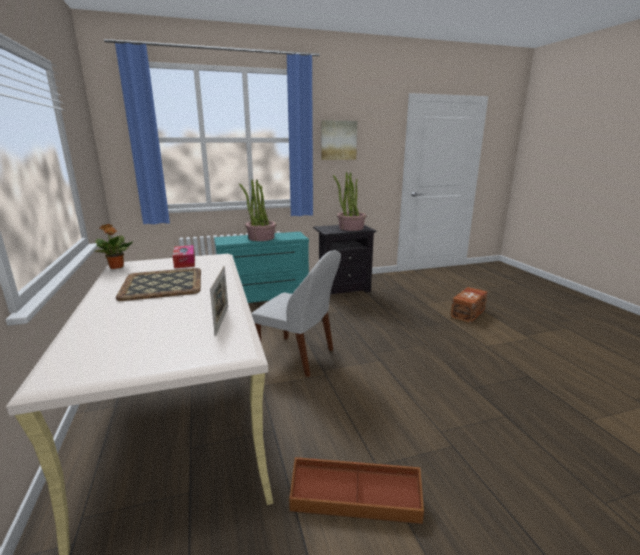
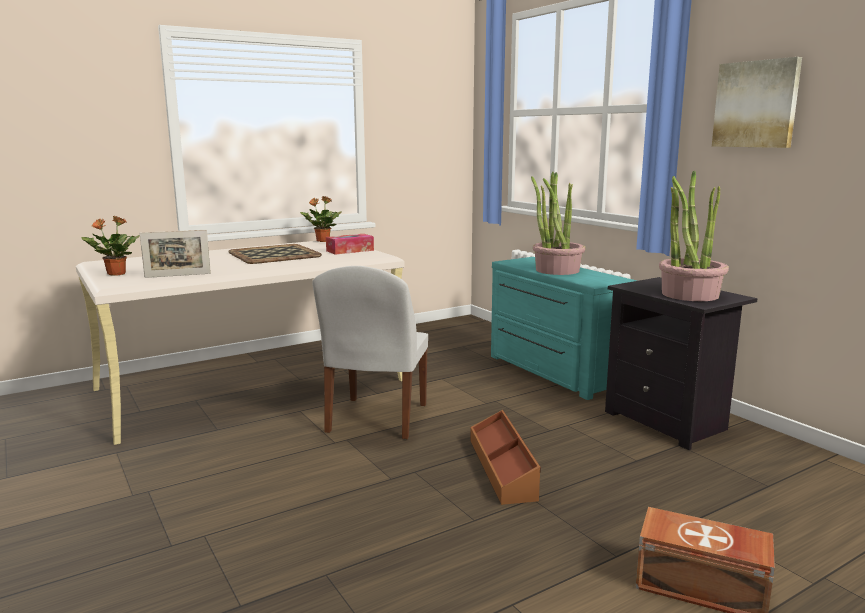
camera: 75 degrees right, 5 degrees down
brown storage box [289,457,424,524] -> brown storage box moved to [470,410,541,505]
none -> potted plant [82,216,140,276]

